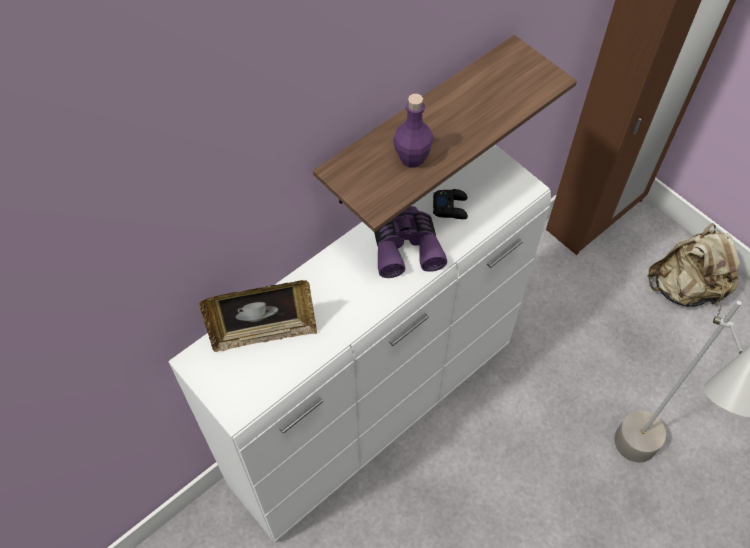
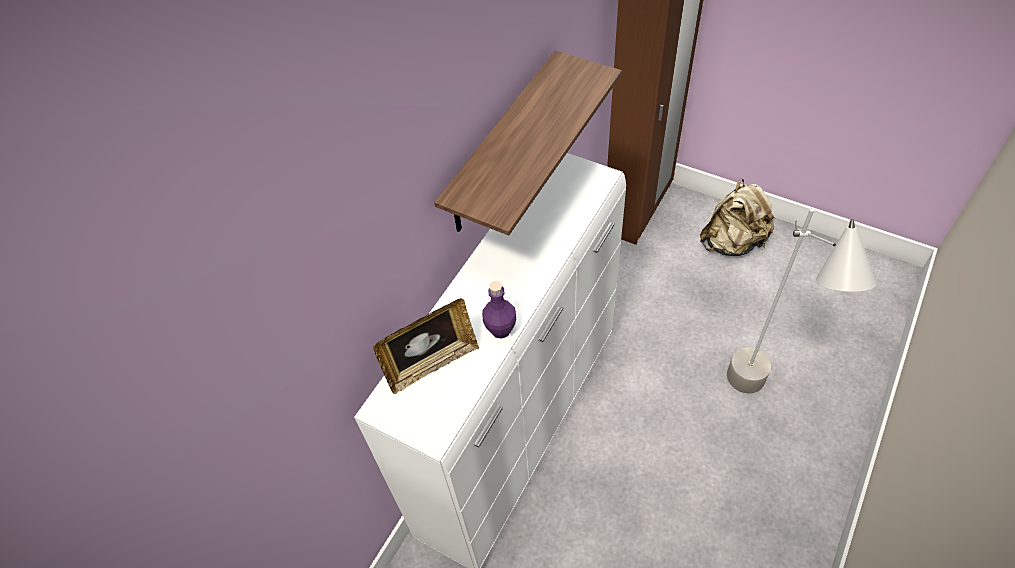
camera: 15 degrees left, 5 degrees down
purple binoculars [374,206,447,278] -> none
purple bottle [393,94,433,168] -> purple bottle moved to [482,281,516,339]
black game controller [433,189,468,219] -> none

